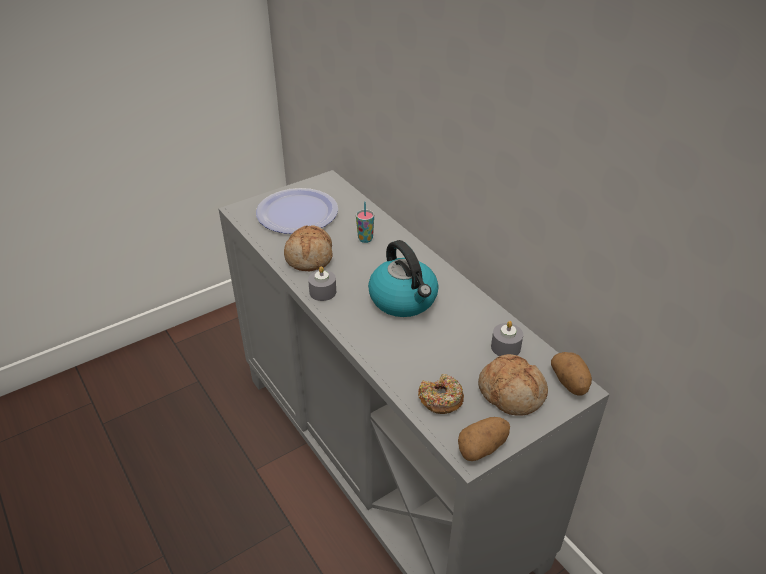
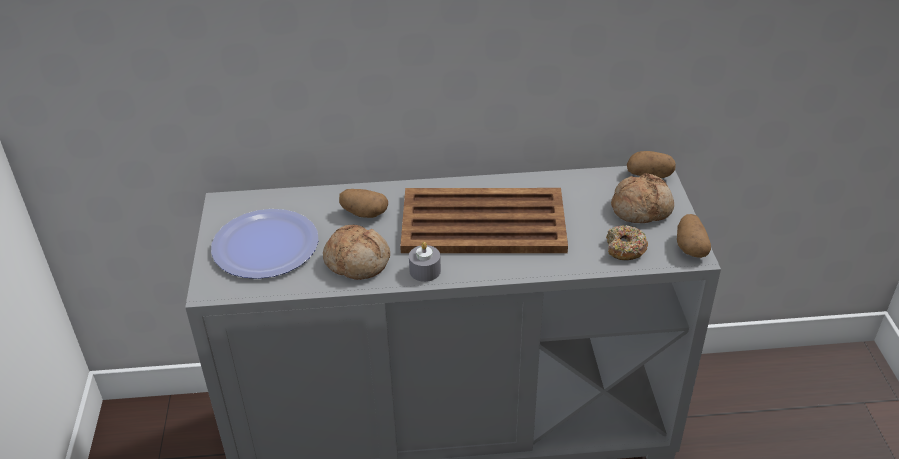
camera: 60 degrees left, 0 degrees up
cup [356,202,374,243] -> potato [339,189,388,218]
kettle [368,240,439,317] -> brown tray [400,188,568,253]
grey candle [491,321,523,356] -> none

